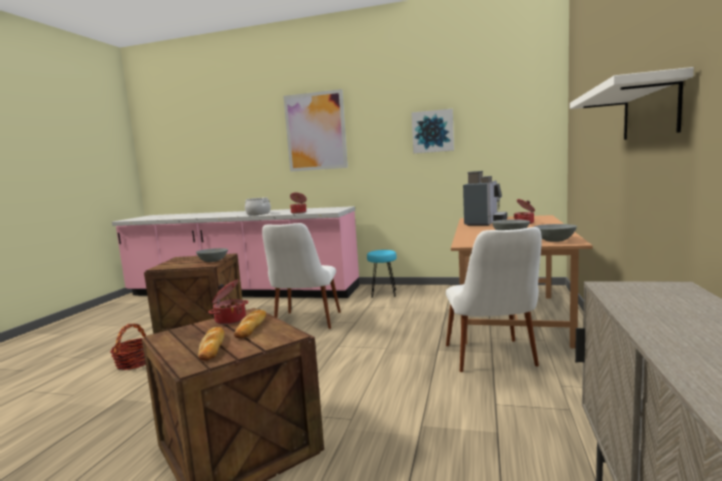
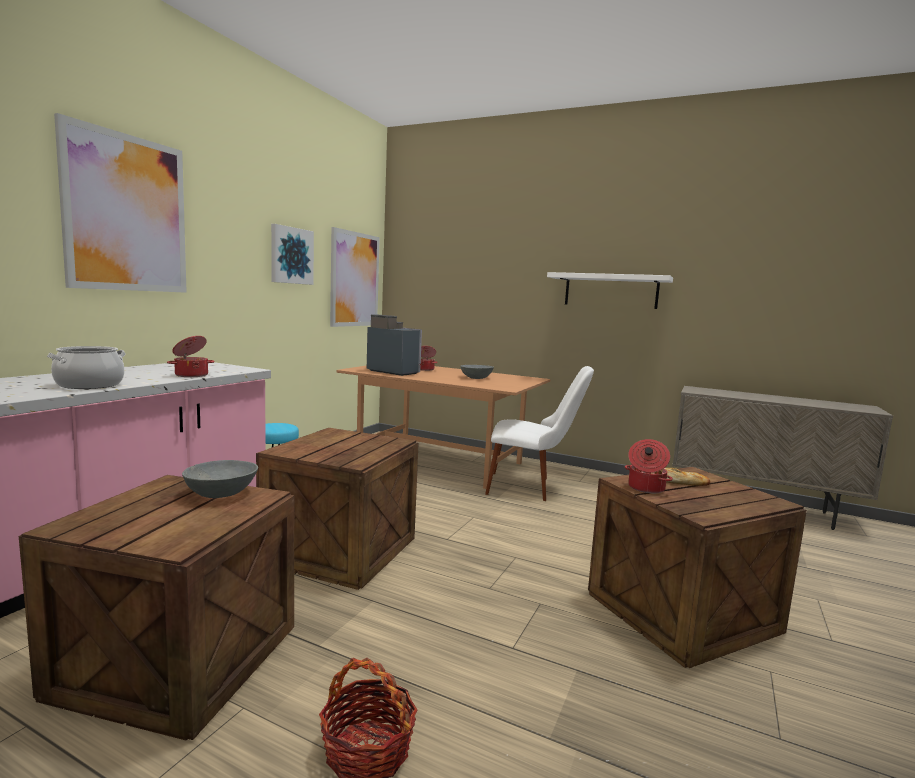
camera: 80 degrees left, 0 degrees up
bread [198,327,224,361] -> none
white chair [262,223,341,329] -> crate [256,428,419,590]
grey bowl [534,224,577,242] -> none
none -> picture [330,227,380,327]

